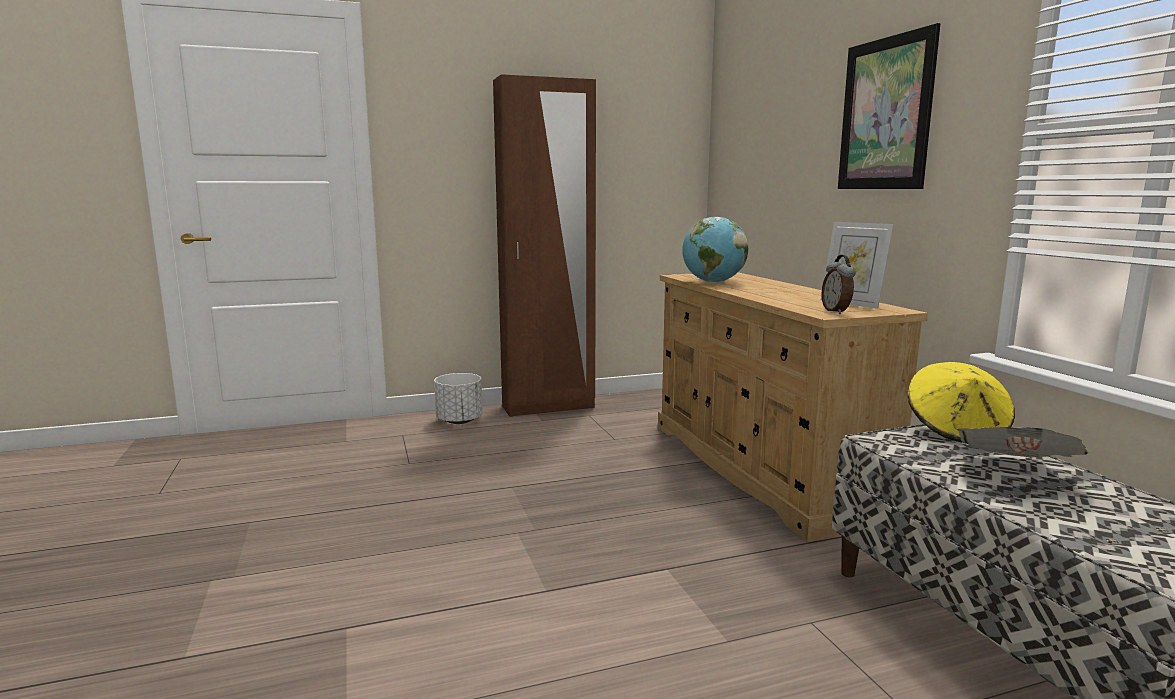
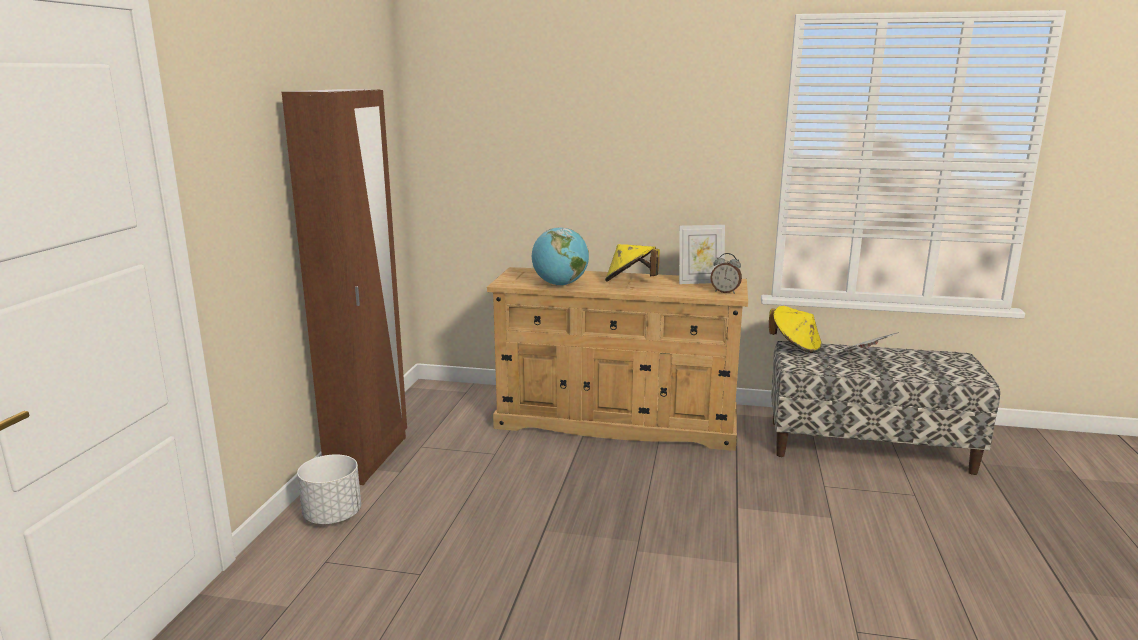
camera: 60 degrees left, 5 degrees up
picture [838,23,940,189] -> none
none -> yellow hat [605,244,660,282]

